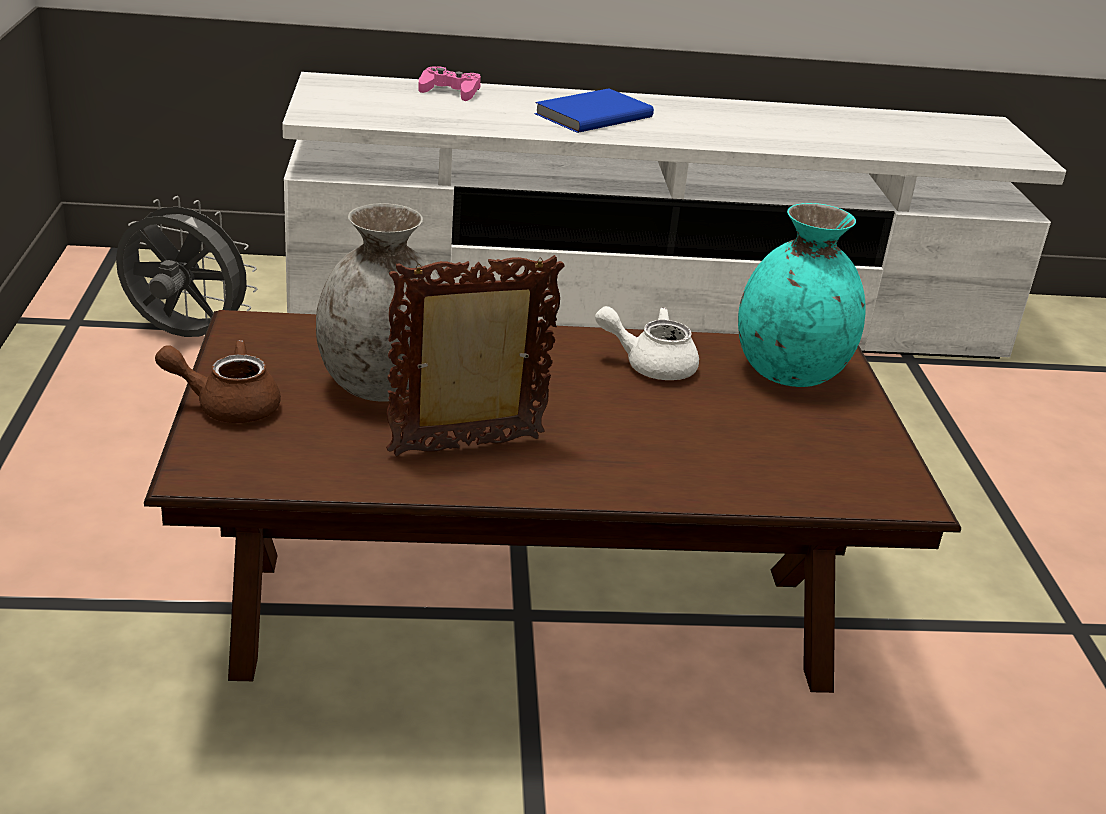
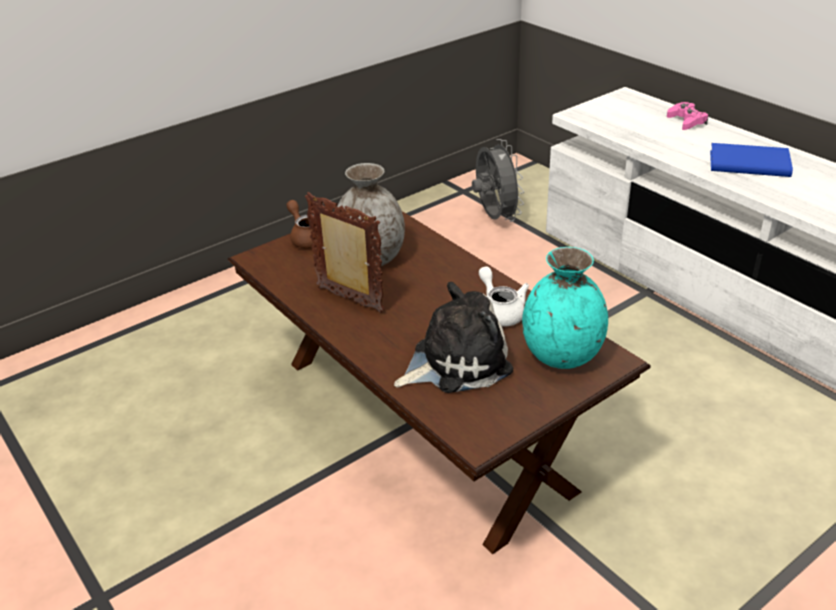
camera: 60 degrees right, 5 degrees up
none -> plush toy [394,282,513,393]

